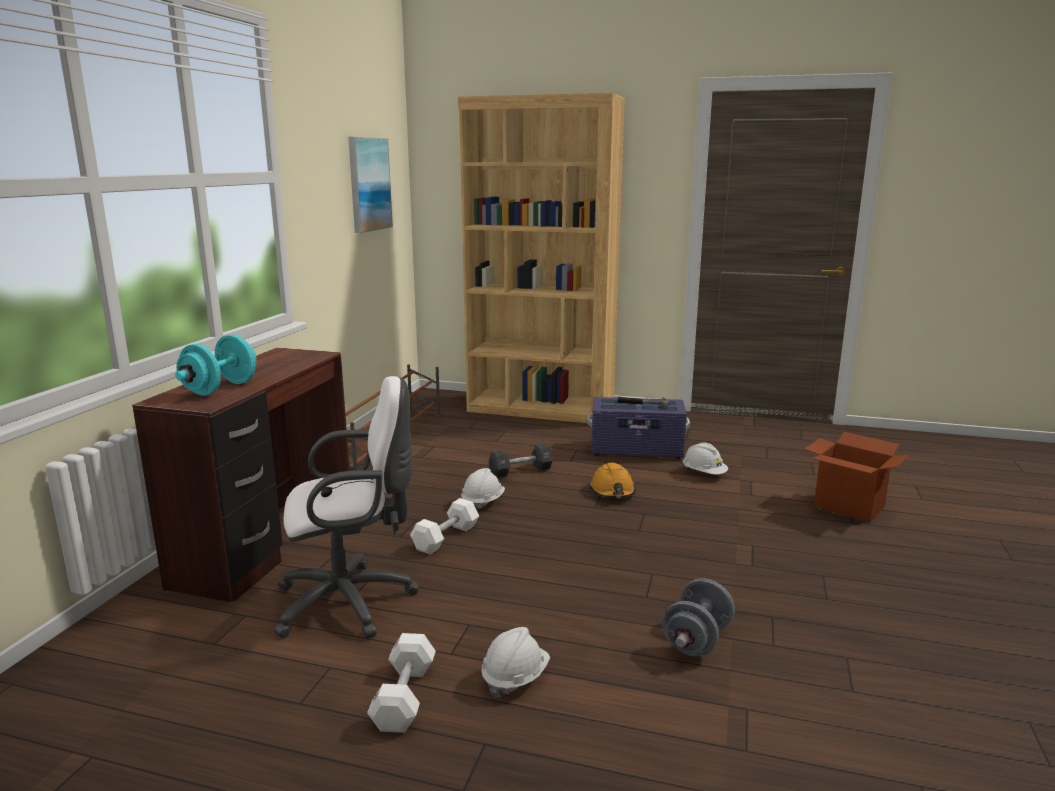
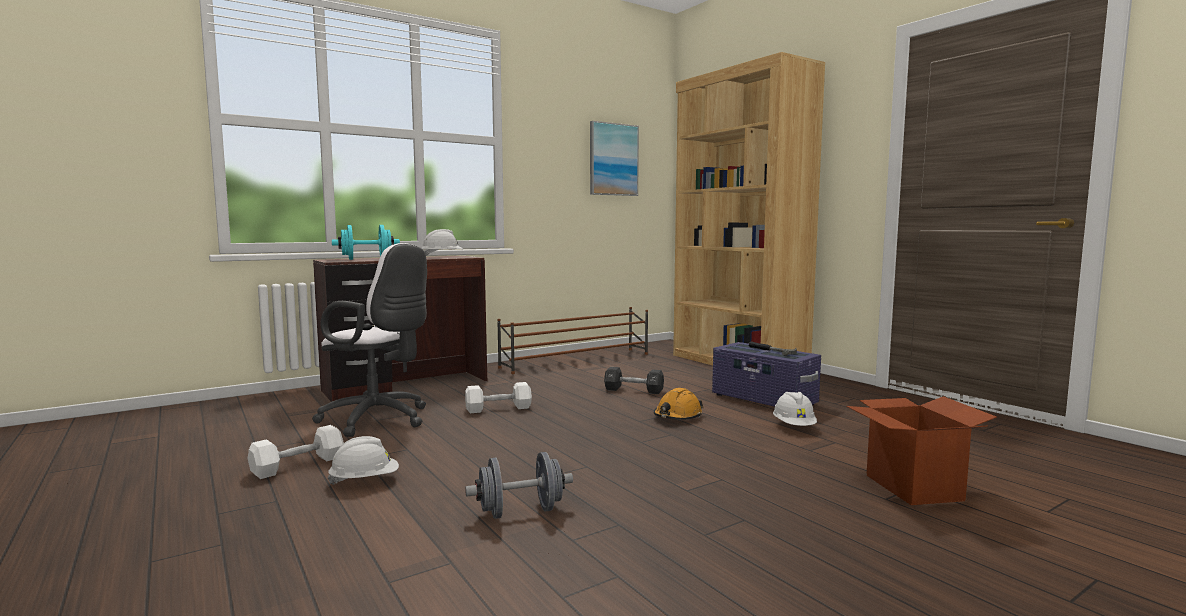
camera: 40 degrees right, 10 degrees down
white hard hat [461,468,505,509] -> white hard hat moved to [422,229,464,256]

